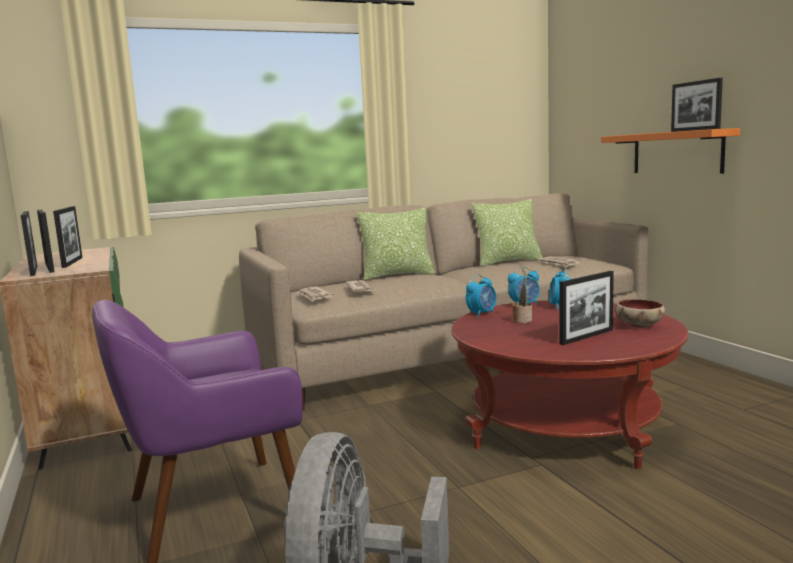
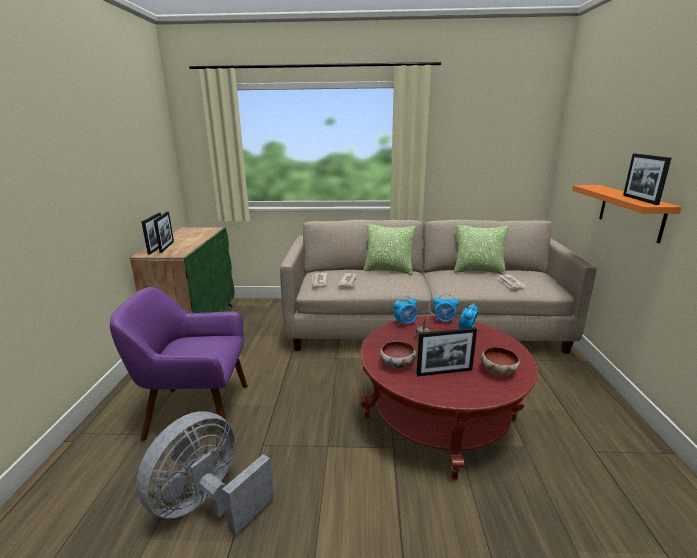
camera: 25 degrees right, 10 degrees up
picture frame [53,206,83,268] -> none
none -> bowl [380,341,416,368]

